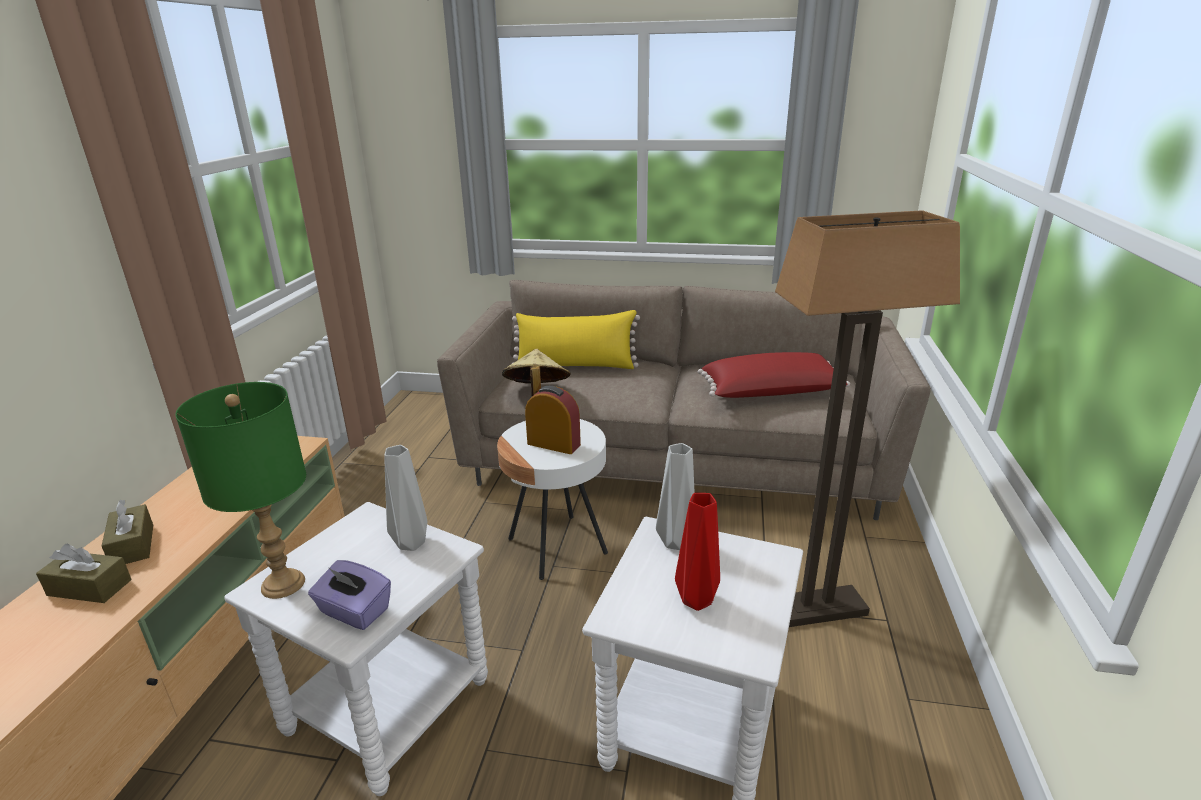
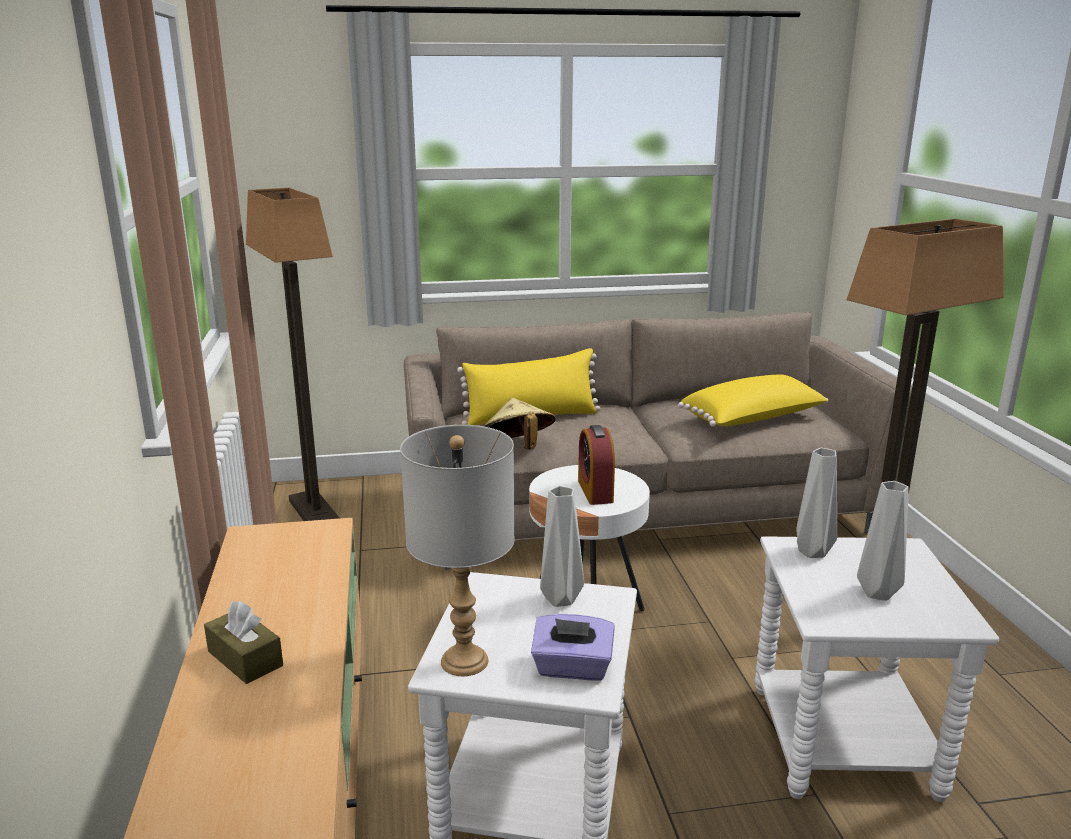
camera: 20 degrees left, 5 degrees down
brown tissue box [36,543,132,603] -> none
green table lamp [175,382,306,599] -> grey table lamp [400,425,515,676]
alarm clock [525,386,581,454] -> alarm clock turned 105 degrees counterclockwise [578,425,615,505]
red vase [675,493,720,611] -> grey vase [857,481,909,601]
red pillow [698,352,850,398] -> yellow pillow [678,375,828,427]
none -> floor lamp [246,188,340,521]

